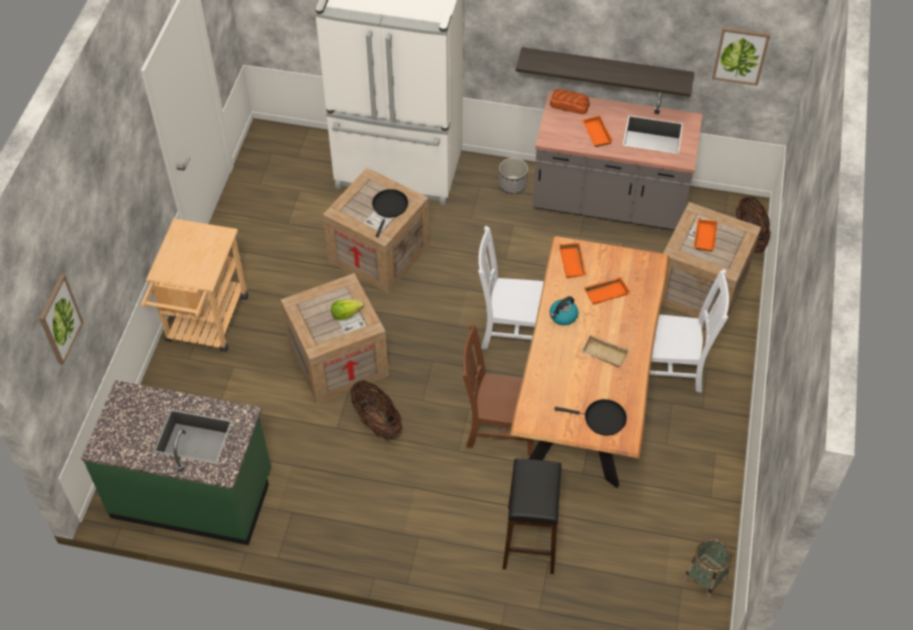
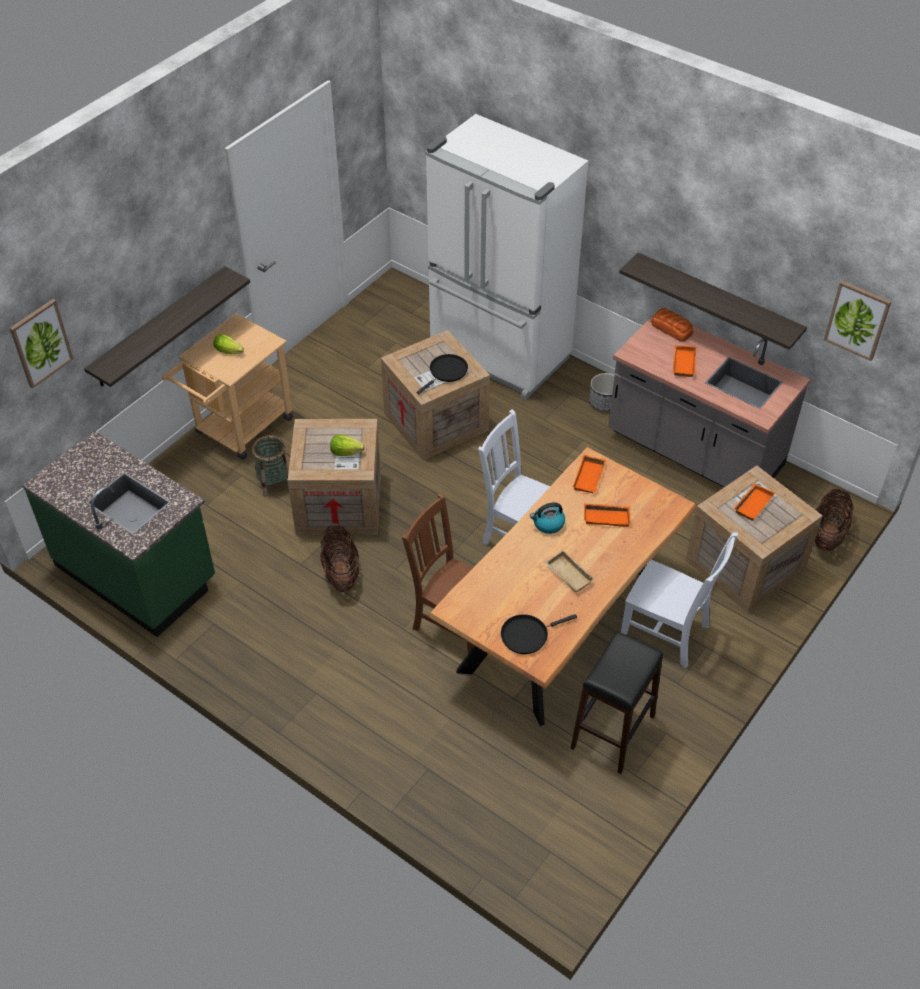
camera: 25 degrees right, 5 degrees down
black stool [503,459,561,574] -> black stool moved to [570,632,663,774]
black frying pan [554,399,627,436] -> black frying pan turned 120 degrees clockwise [501,614,577,654]
basket [683,538,732,600] -> basket moved to [252,435,289,497]
none -> shelf [84,266,250,387]
none -> lettuce [213,334,244,354]

